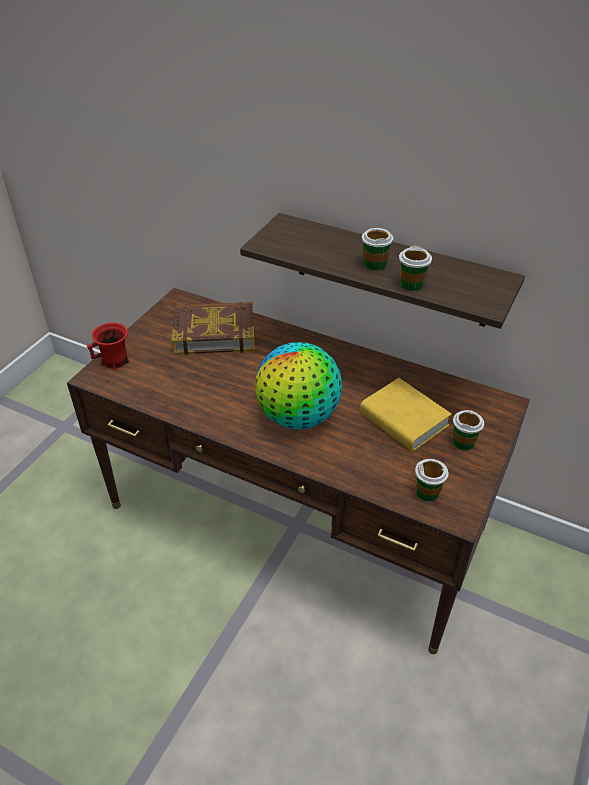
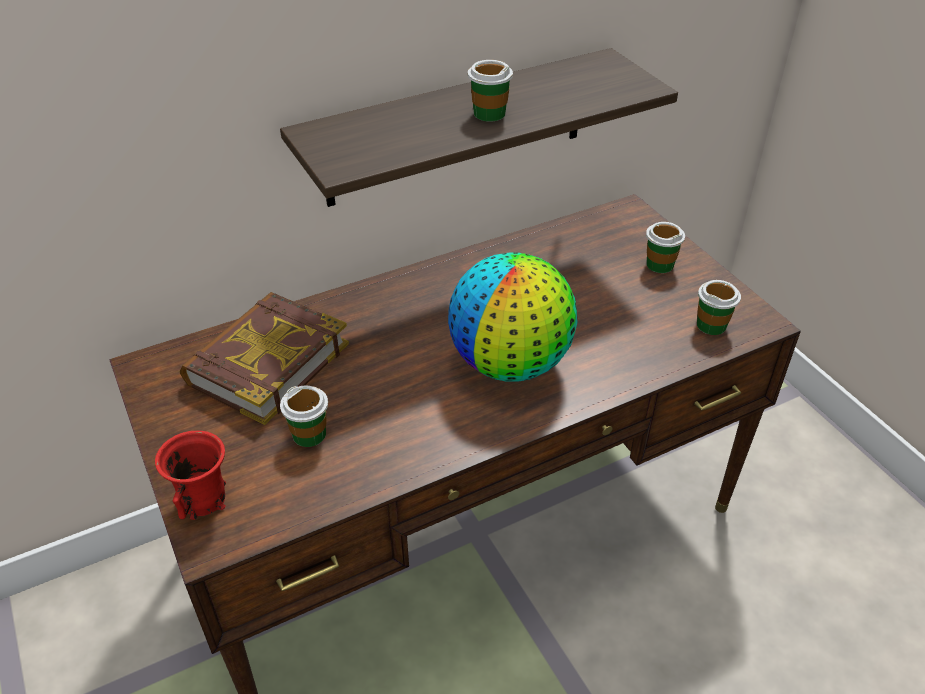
camera: 55 degrees left, 0 degrees up
yellow book [360,378,452,451] -> none
cup [399,246,432,291] -> cup moved to [280,386,328,447]

